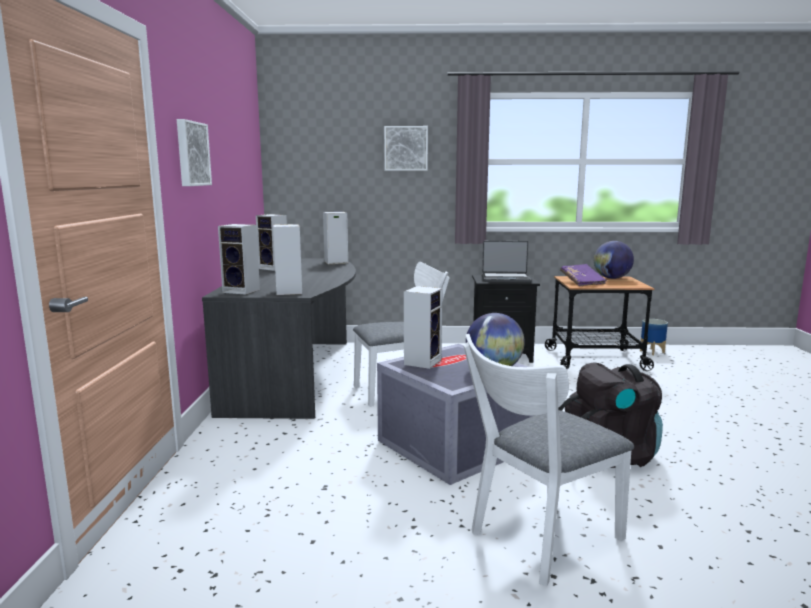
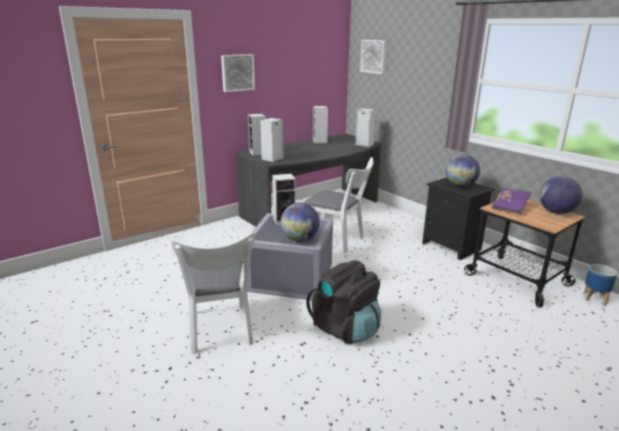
camera: 50 degrees right, 10 degrees up
picture [384,126,428,171] -> picture moved to [360,40,387,74]
white chair [463,334,634,586] -> white chair turned 120 degrees counterclockwise [171,232,255,354]
laptop [482,241,531,283] -> globe [446,154,480,187]

